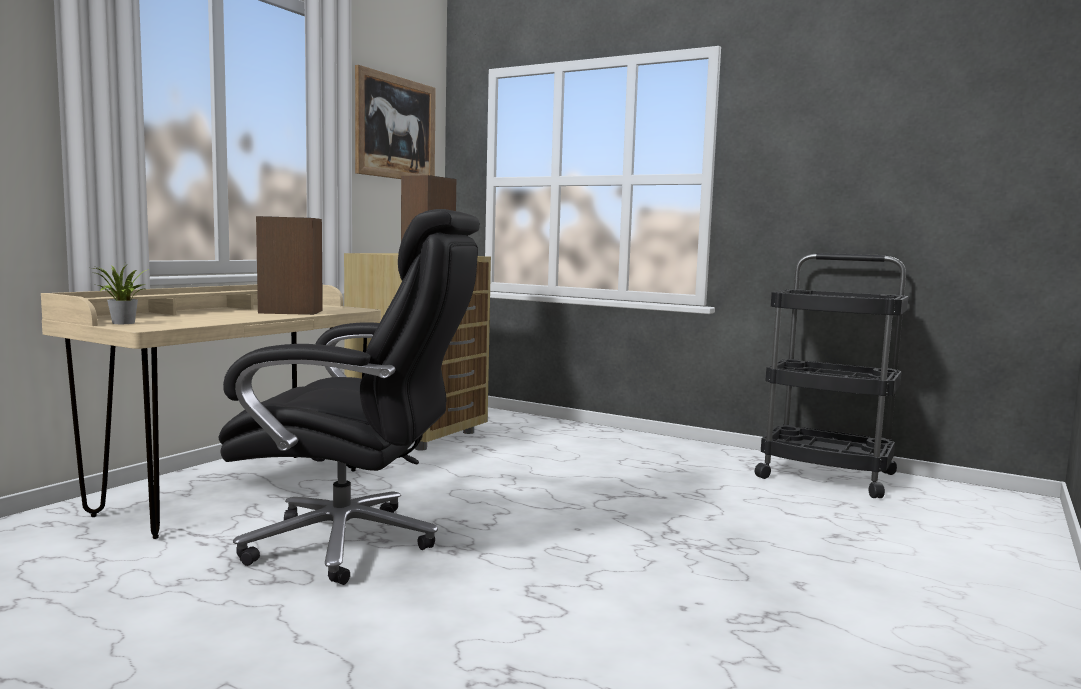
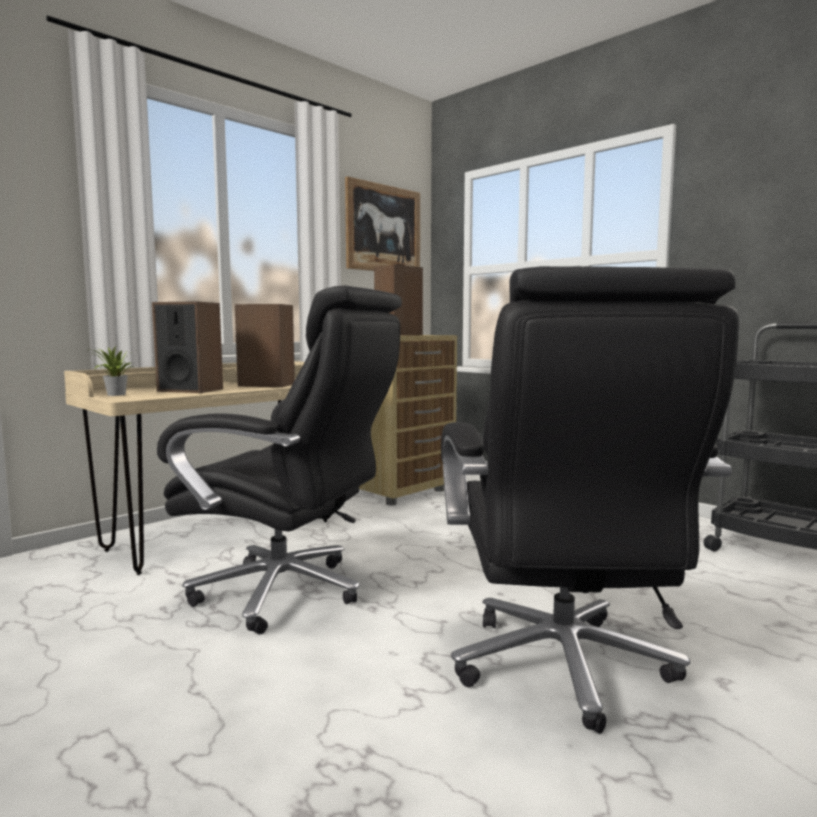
camera: 15 degrees right, 0 degrees up
none -> speaker [152,301,223,393]
none -> black office chair [441,266,739,734]

